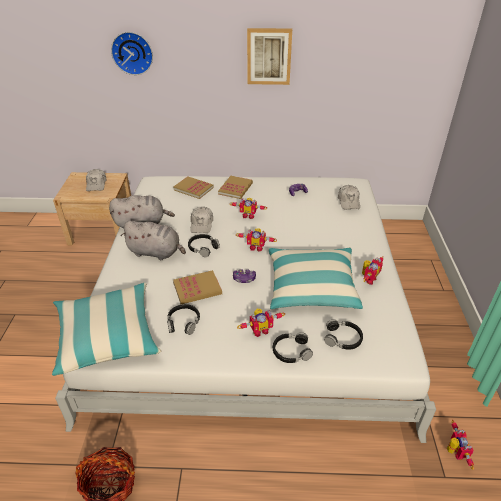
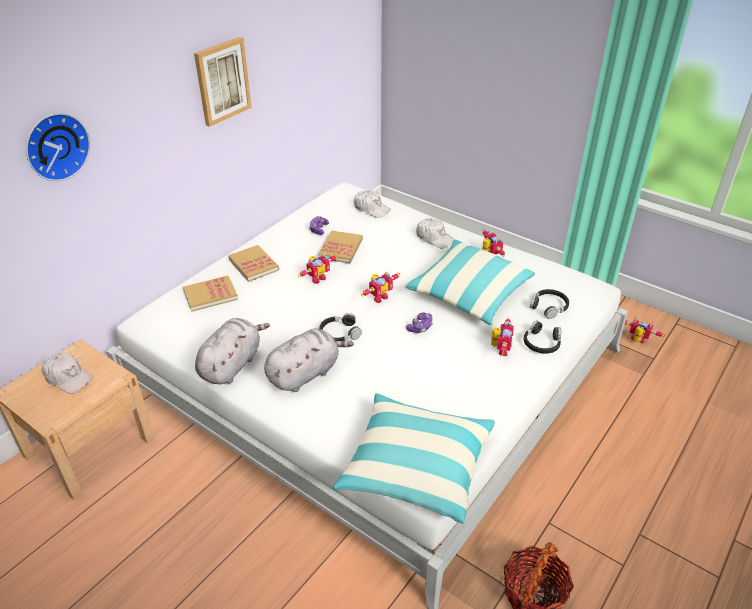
camera: 55 degrees left, 0 degrees up
black headphones [167,304,200,335] -> none
book [173,270,222,304] -> book moved to [318,231,363,263]
white cap [190,206,213,233] -> white cap moved to [416,218,454,248]

